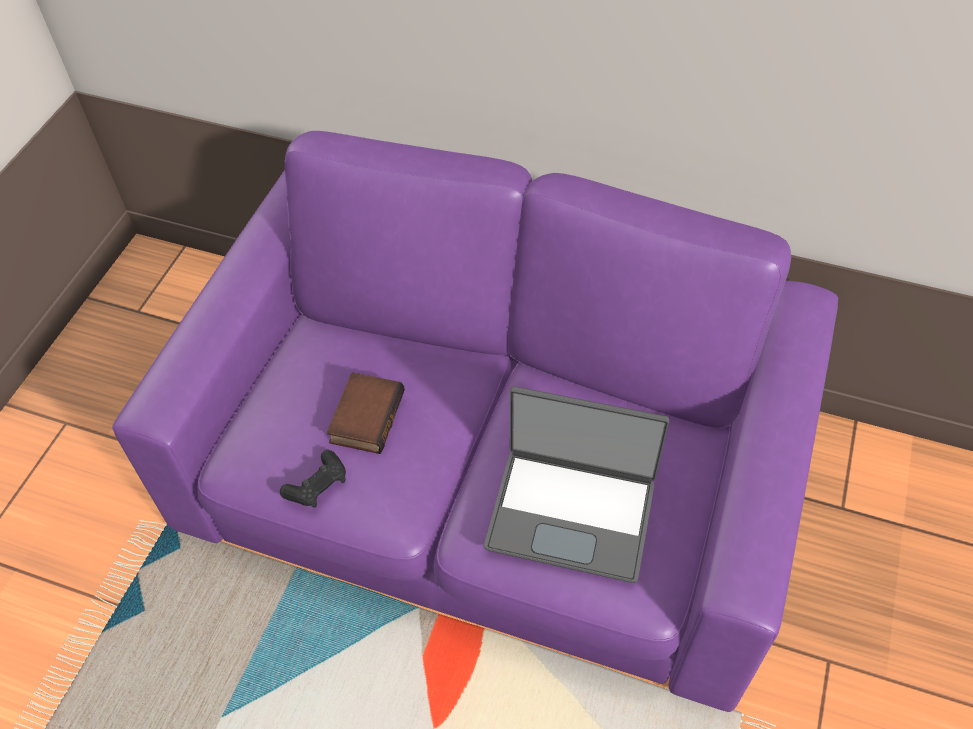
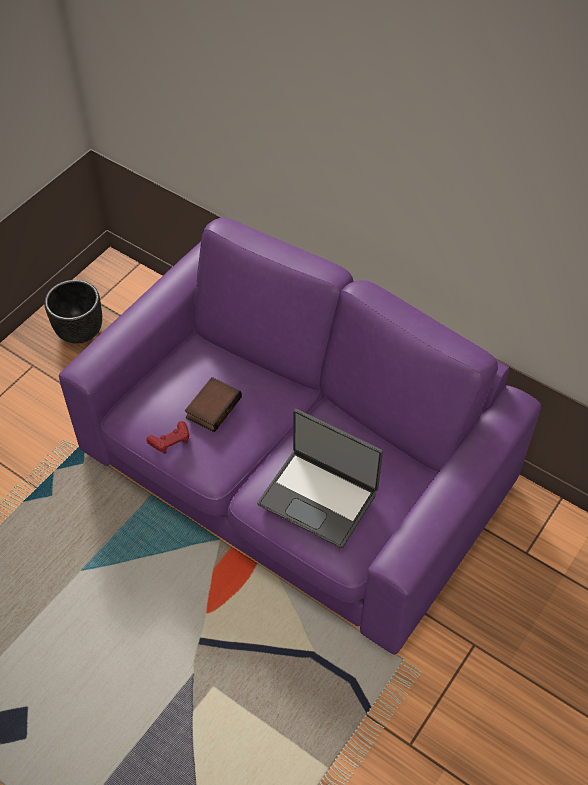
camera: 15 degrees right, 0 degrees up
black game controller [280,450,346,508] -> red game controller [146,421,189,454]
none -> black planter [44,280,102,343]

